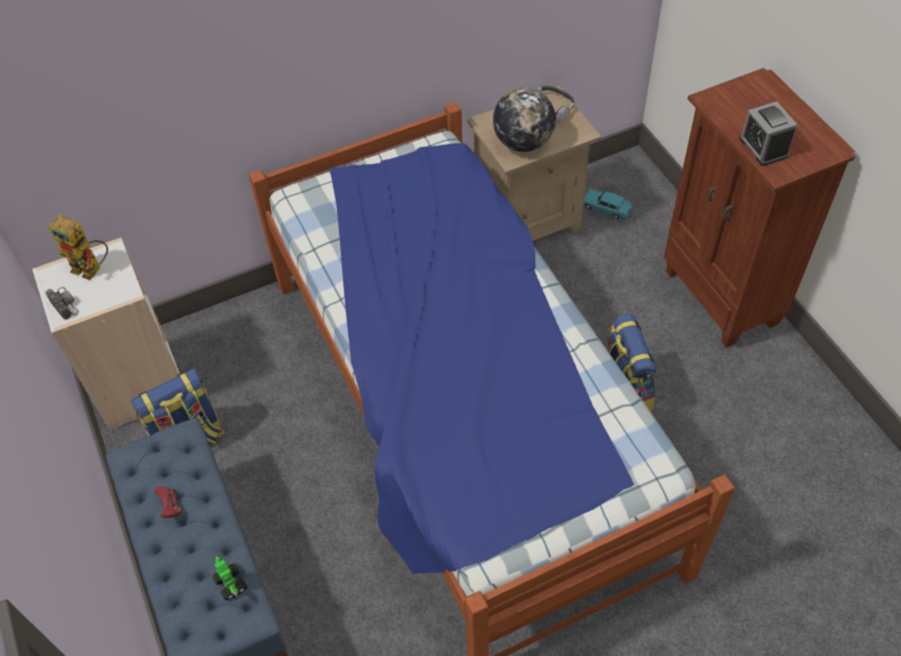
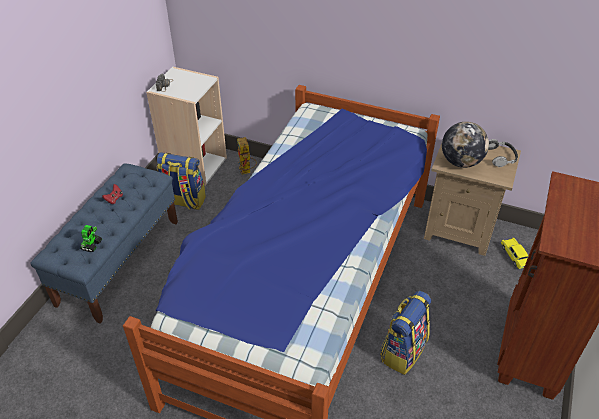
camera: 45 degrees right, 10 degrees down
toy robot [48,214,108,280] -> toy robot moved to [237,137,257,174]
turquoise toy car [583,188,633,220] -> yellow toy car [500,238,528,270]
alarm clock [739,101,797,166] -> none

